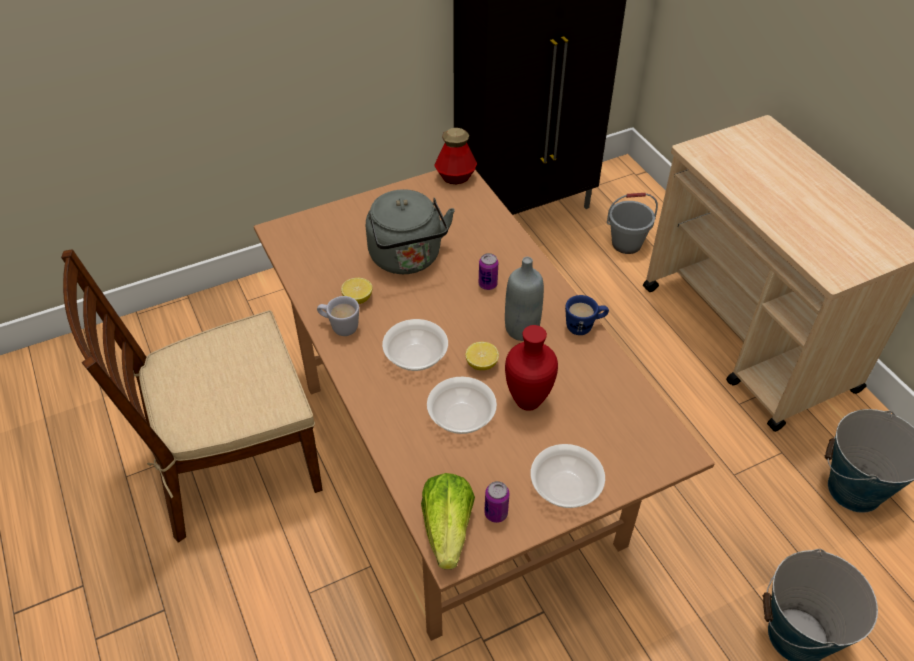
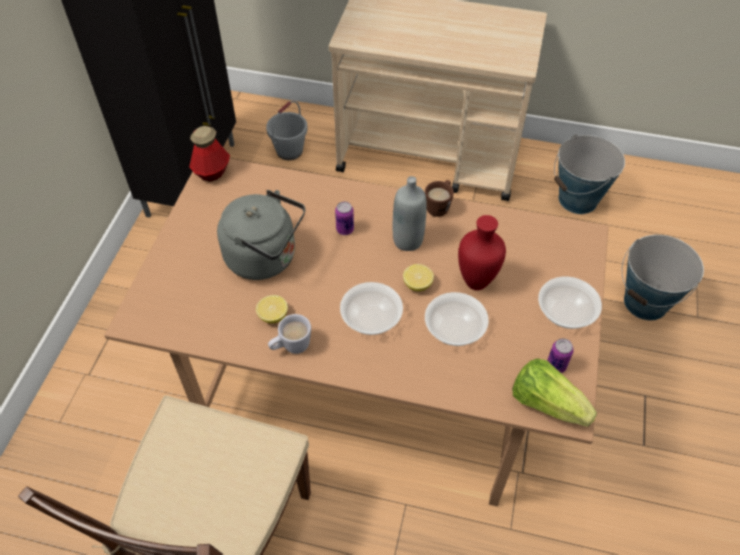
camera: 50 degrees left, 5 degrees up
blue mug [565,295,609,335] -> brown mug [425,180,454,217]

